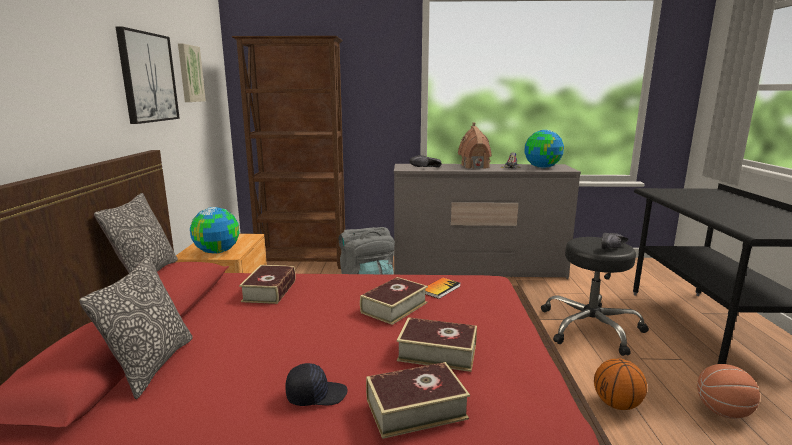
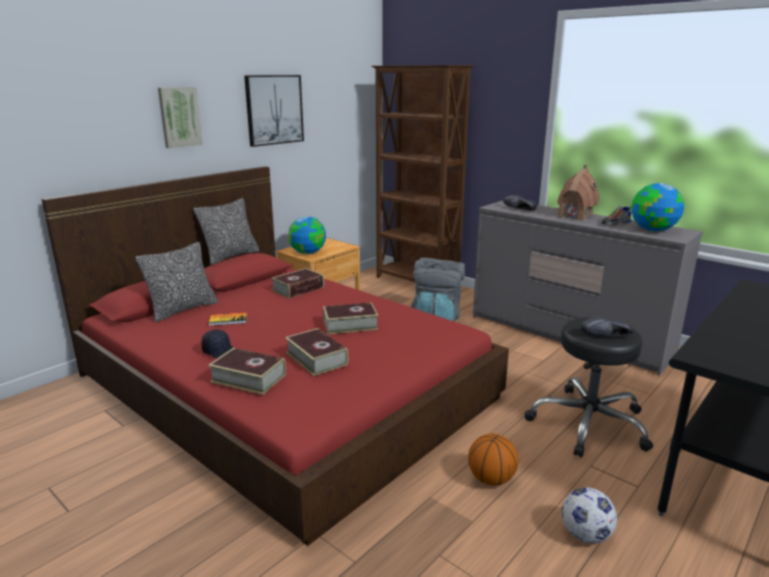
camera: 40 degrees right, 5 degrees up
picture [178,44,206,102] -> picture moved to [158,87,203,148]
book [425,278,460,299] -> book moved to [209,312,247,326]
basketball [697,364,760,419] -> football [562,487,617,544]

